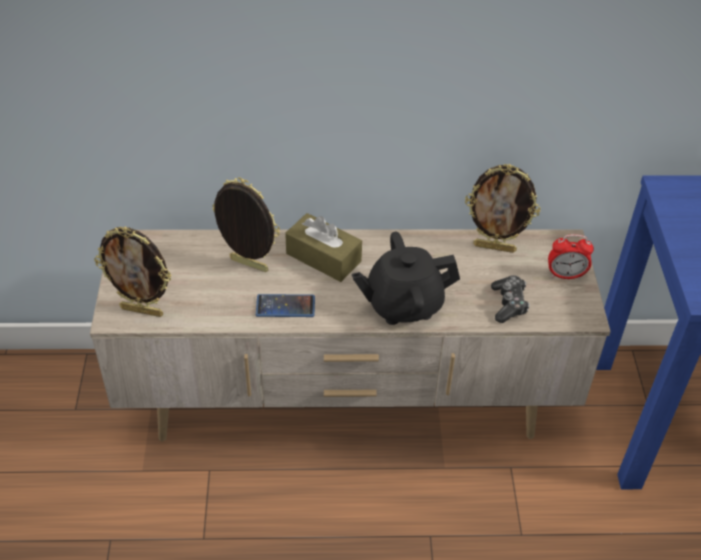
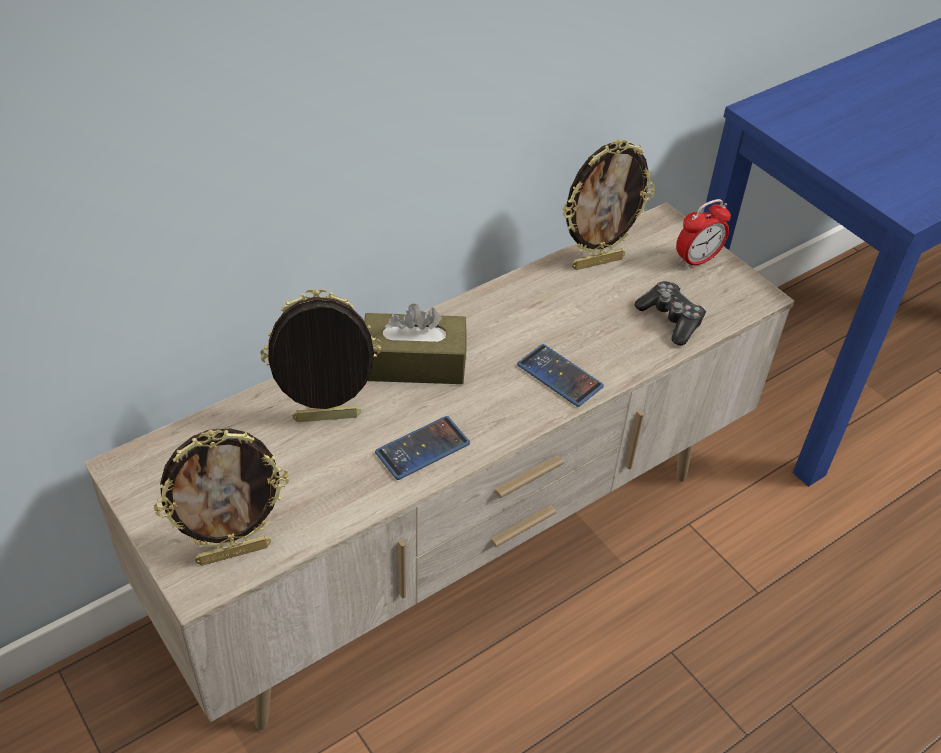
camera: 35 degrees left, 0 degrees up
black teapot [352,232,460,325] -> phone [517,344,604,407]

